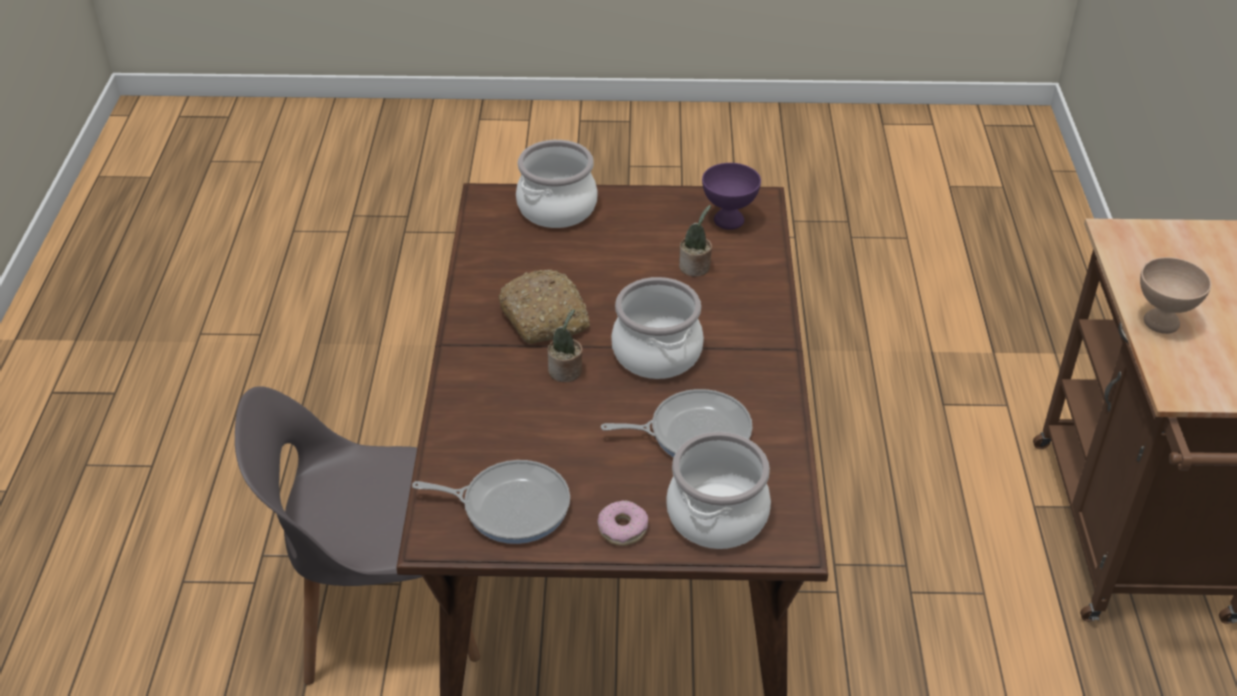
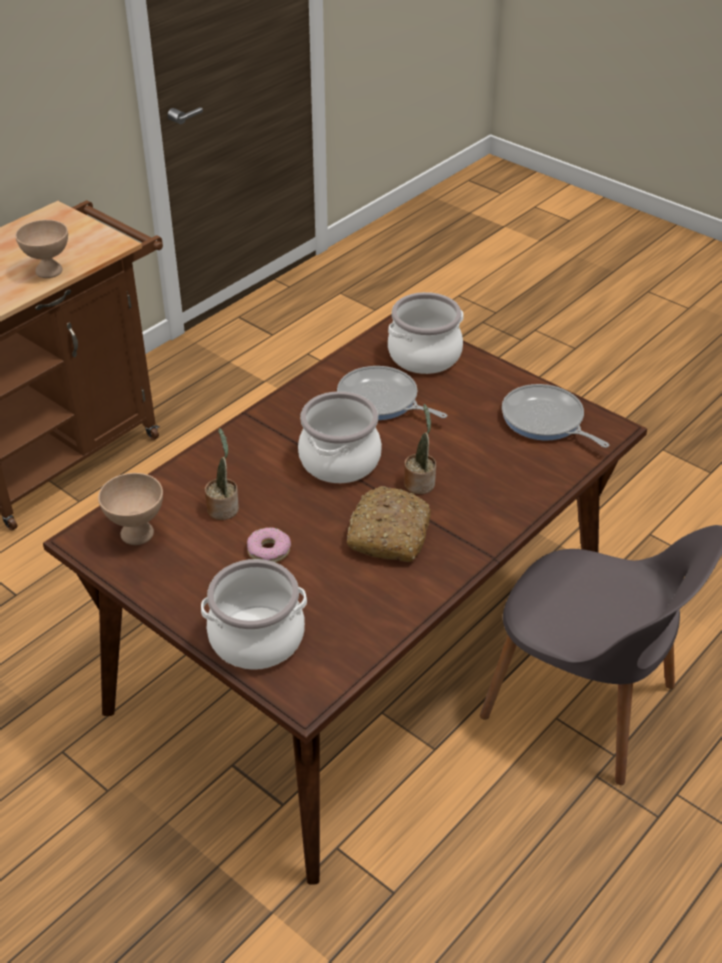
camera: 140 degrees left, 0 degrees up
donut [598,500,648,546] -> donut moved to [247,527,291,563]
purple bowl [702,163,761,230] -> beige bowl [98,473,163,545]

